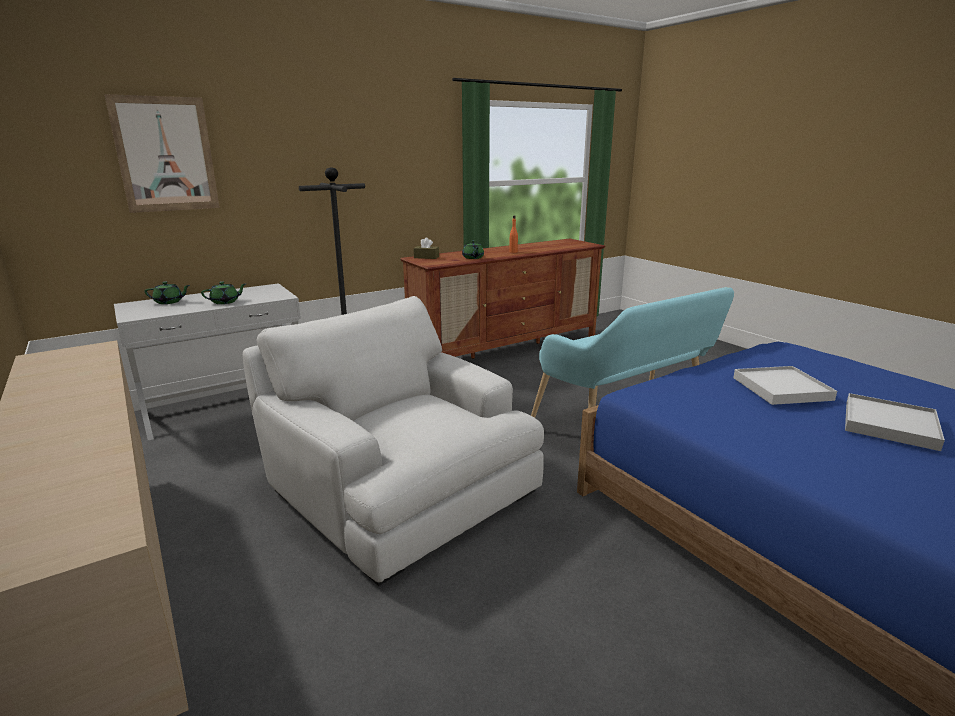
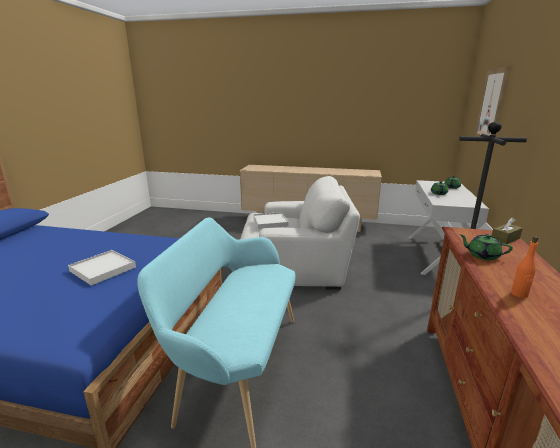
camera: 135 degrees right, 0 degrees up
white tray [845,393,945,451] -> white tray moved to [253,212,288,229]

